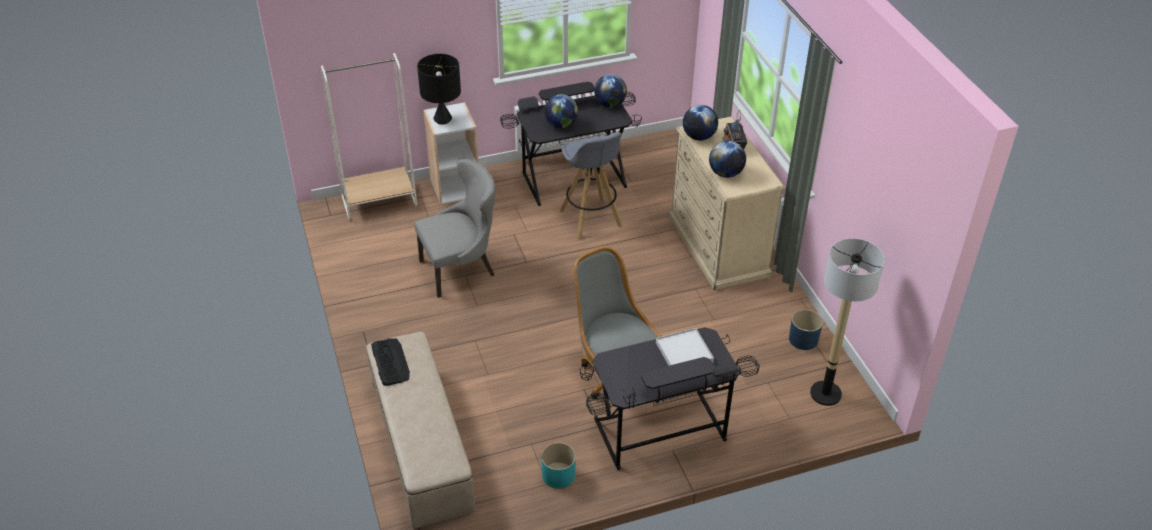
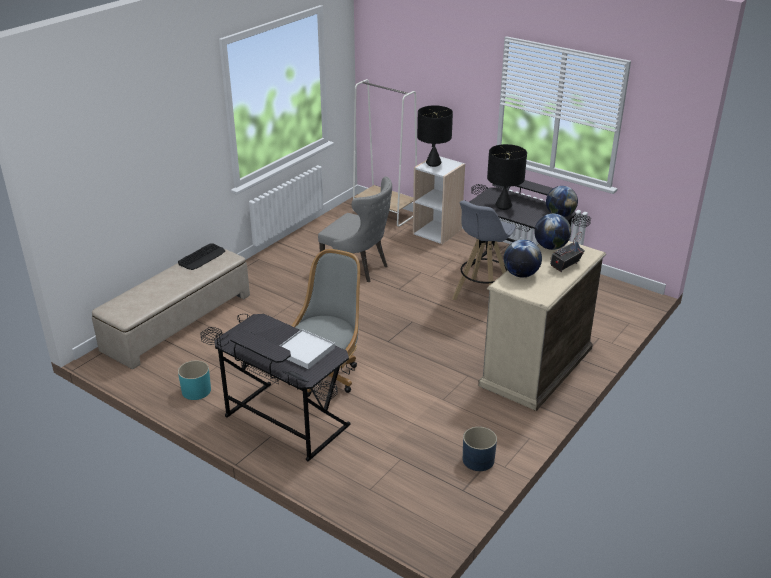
camera: 55 degrees right, 10 degrees down
globe [544,94,578,128] -> black table lamp [487,144,527,210]
floor lamp [810,238,885,406] -> none

